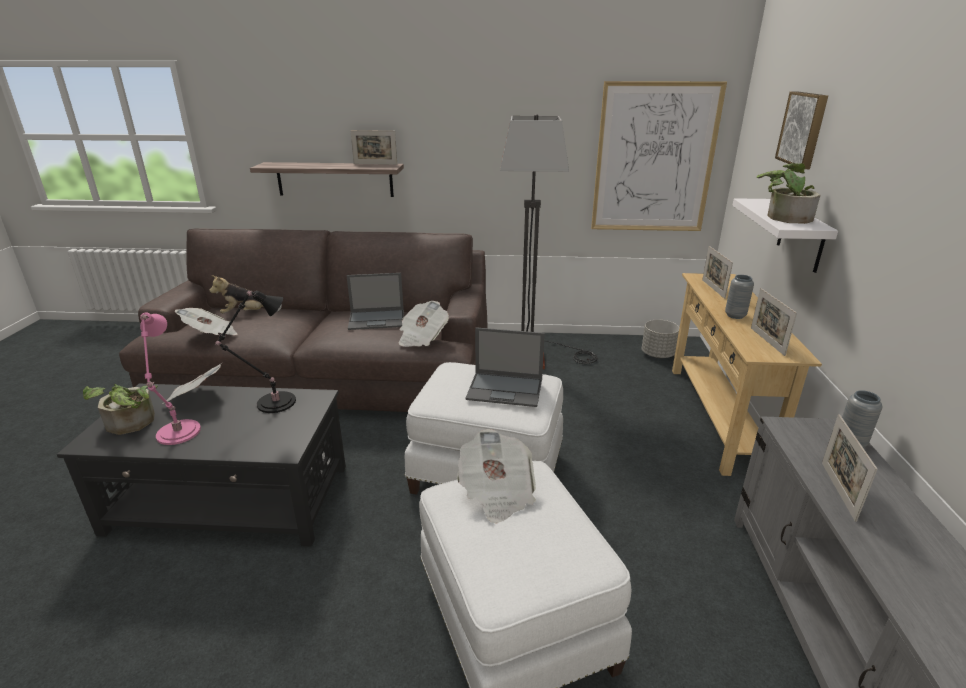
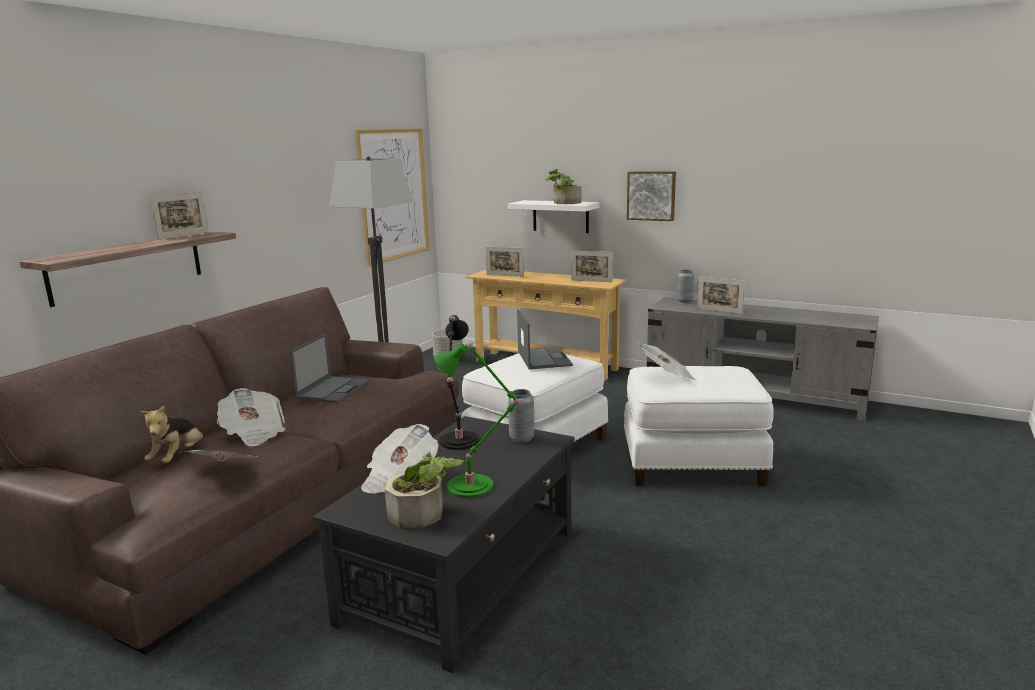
camera: 65 degrees left, 10 degrees down
pink table lamp [140,313,201,445] -> green table lamp [434,342,520,498]
newspaper [398,301,449,347] -> newspaper moved to [217,388,285,447]
laptop [466,327,545,407] -> laptop turned 45 degrees counterclockwise [517,309,573,369]
grey vase [725,275,754,319] -> grey vase moved to [508,389,535,443]
picture [775,91,828,169] -> picture moved to [627,171,676,221]

